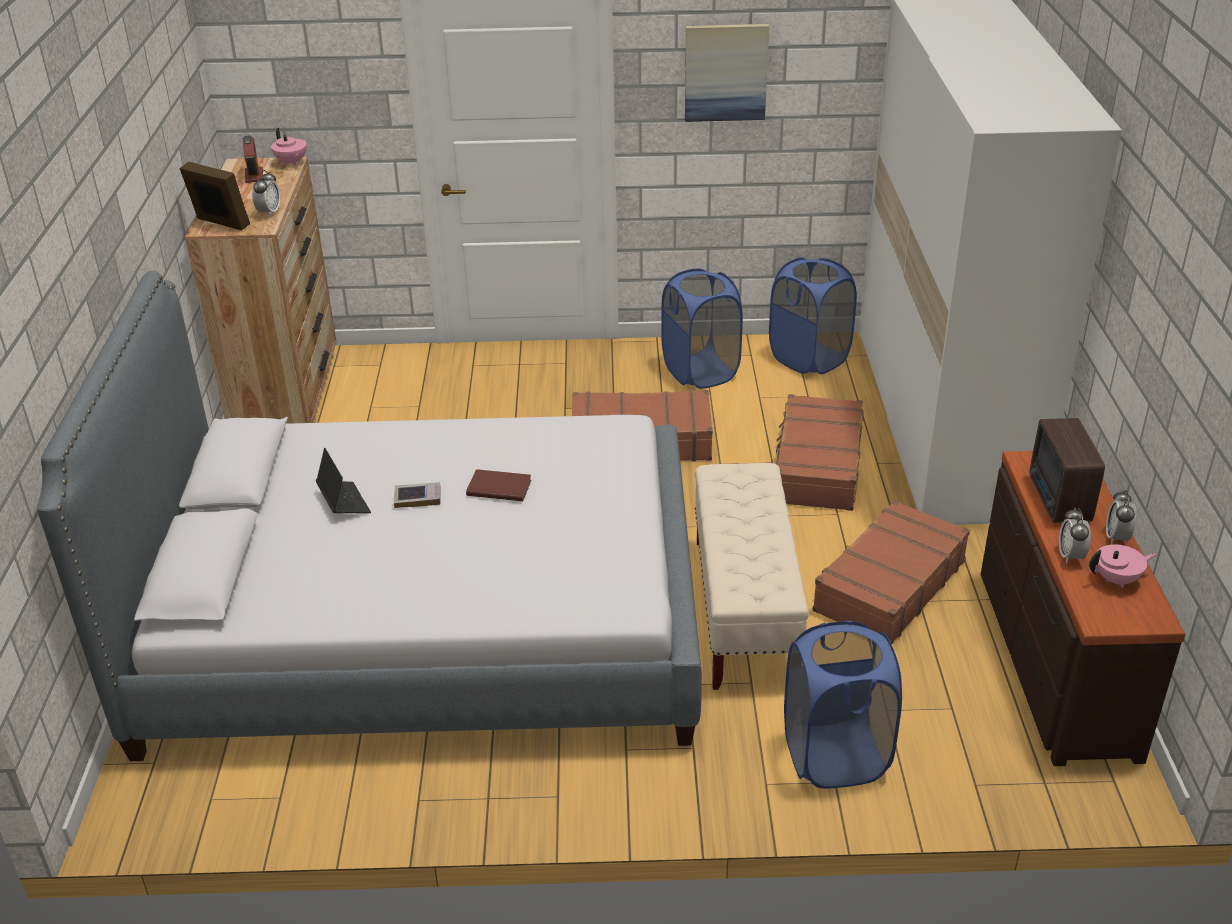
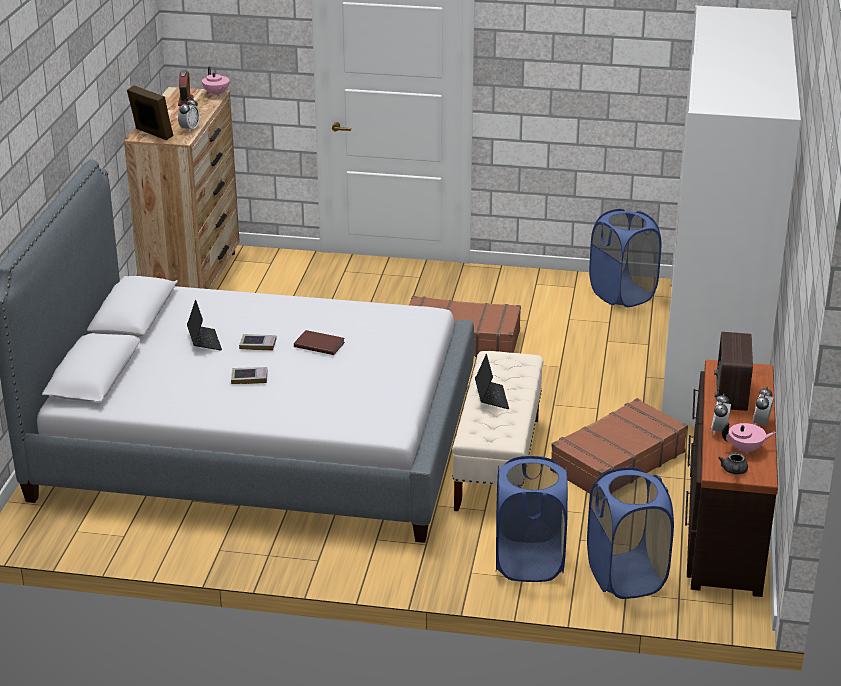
camera: 10 degrees right, 5 degrees down
blue laundry basket [661,269,743,389] -> blue laundry basket moved to [587,467,674,599]
picture [685,24,769,122] -> none
brown suitcase [775,394,863,511] -> none
none -> book [231,367,267,384]
none -> laptop [475,354,509,409]
none -> grey teapot [718,453,748,475]

